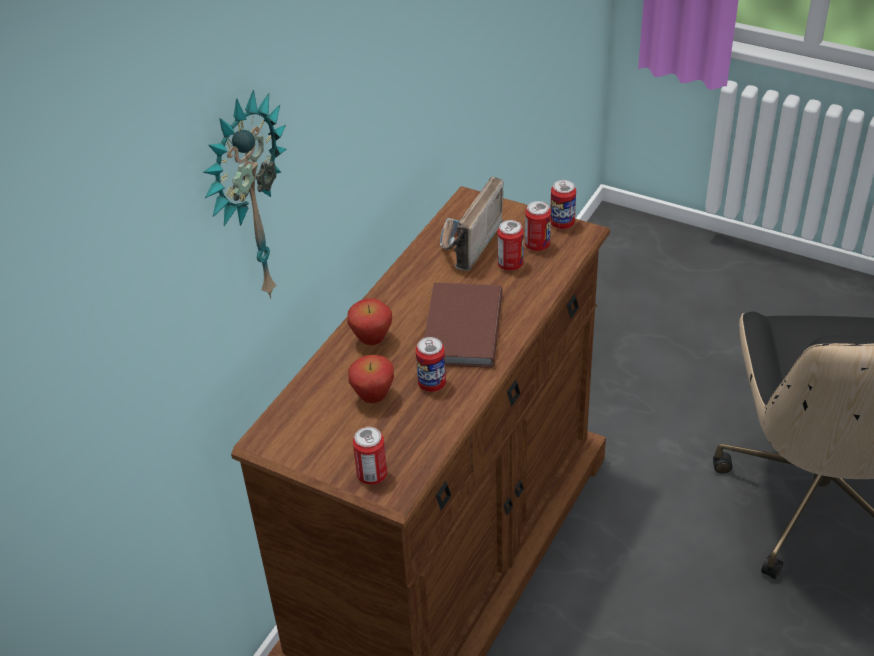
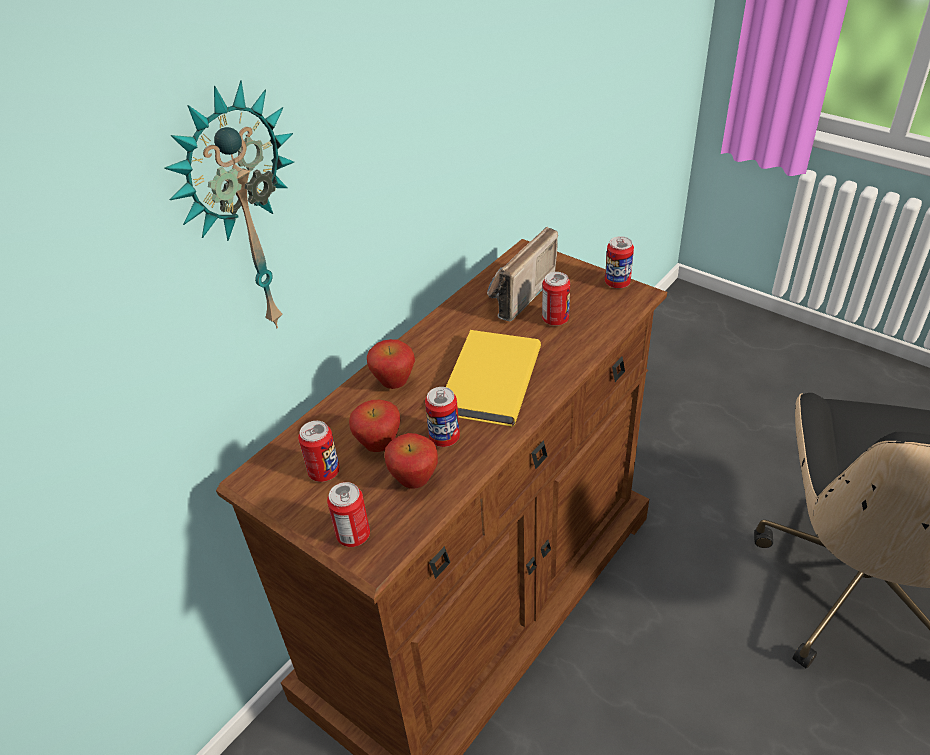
camera: 10 degrees right, 0 degrees up
brown book [424,283,503,368] -> yellow book [446,330,541,426]
can [525,201,551,251] -> can moved to [298,421,340,482]
none -> apple [385,433,438,488]

